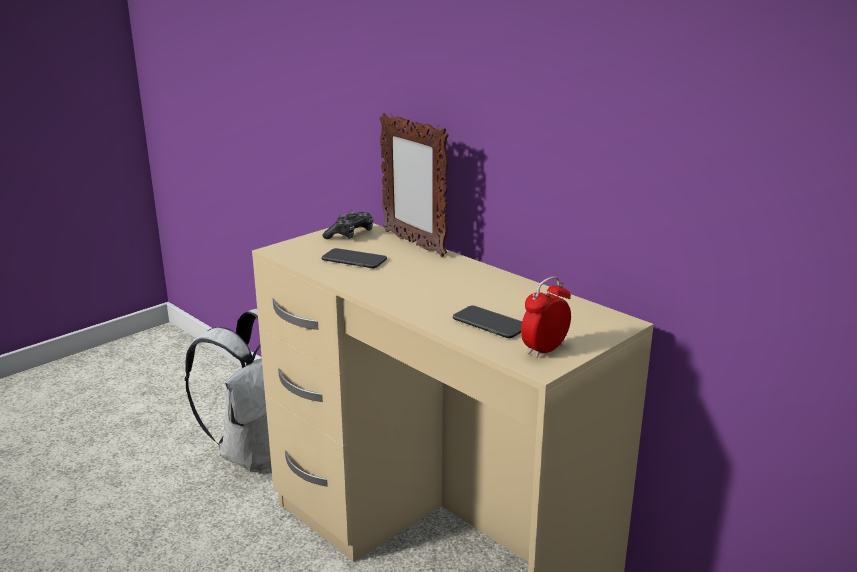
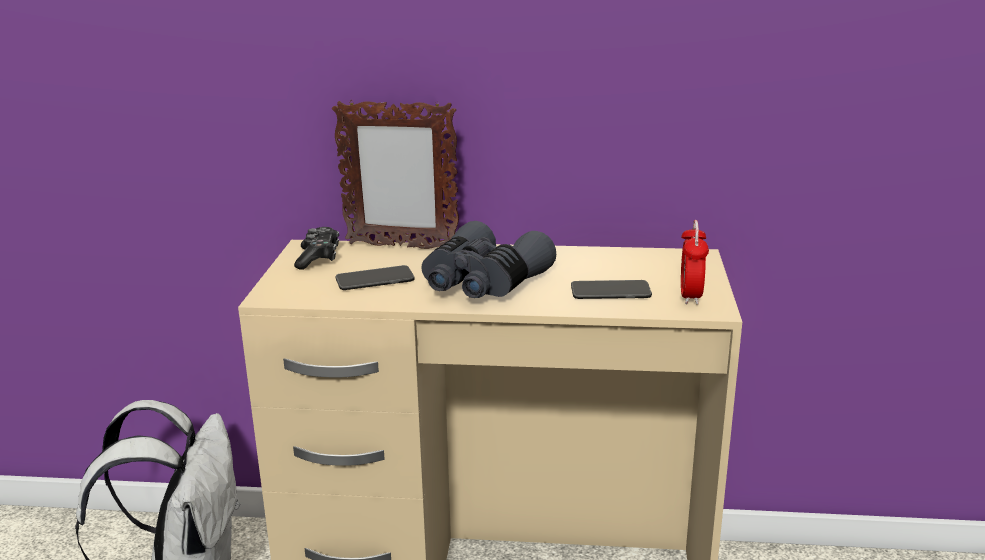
camera: 40 degrees left, 0 degrees up
none -> grey binoculars [422,221,556,298]

